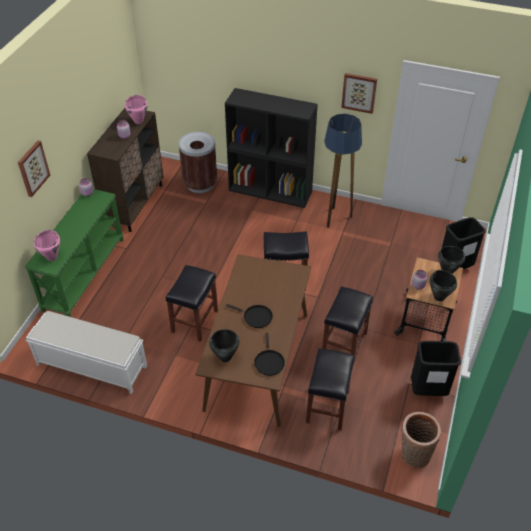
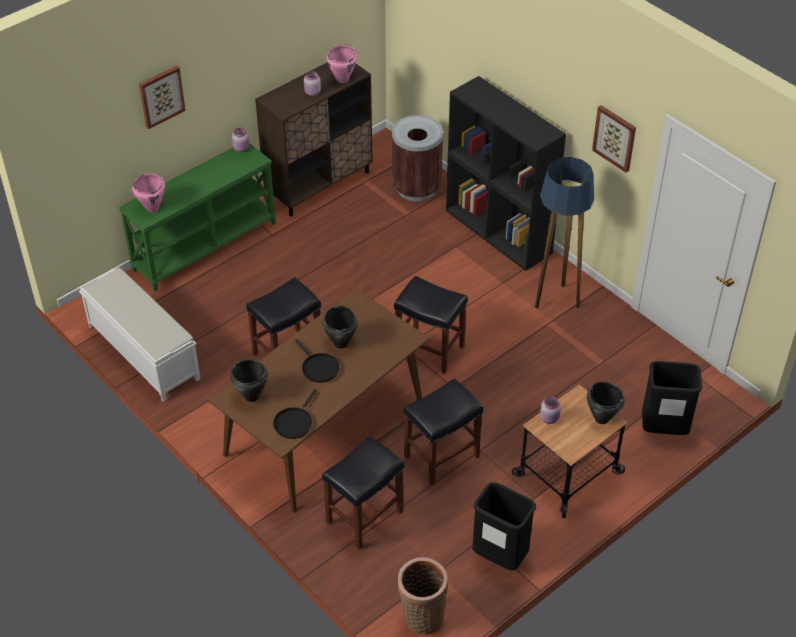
camera: 30 degrees right, 0 degrees up
black cooking pot [430,270,457,301] -> black cooking pot moved to [323,306,358,348]

